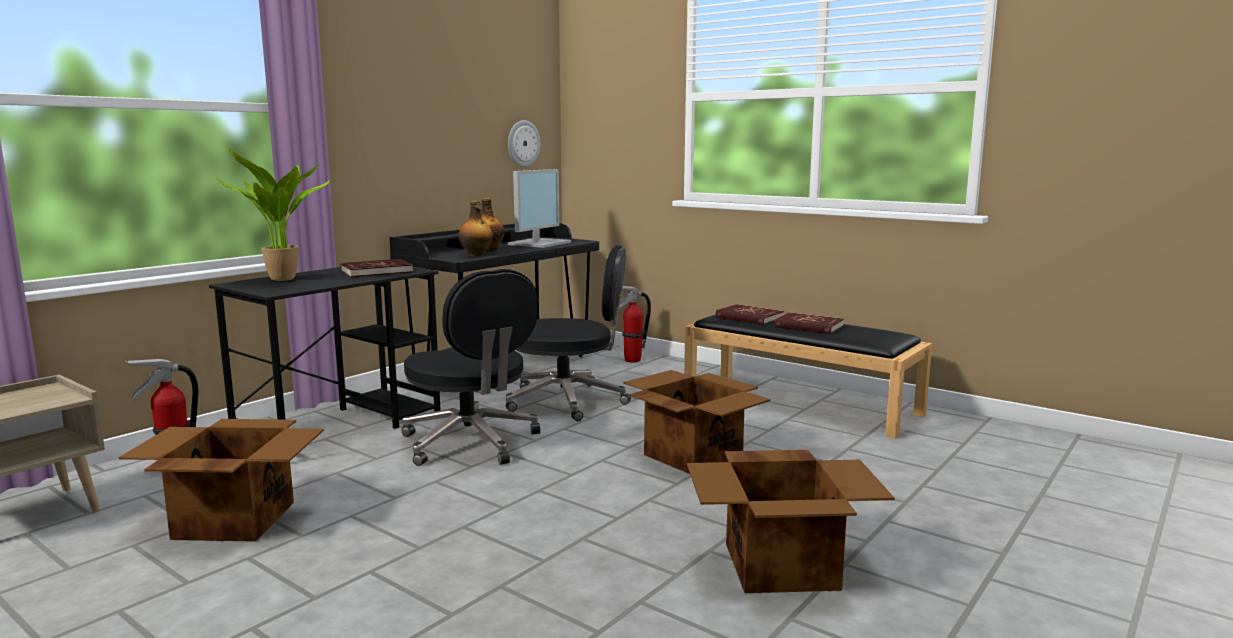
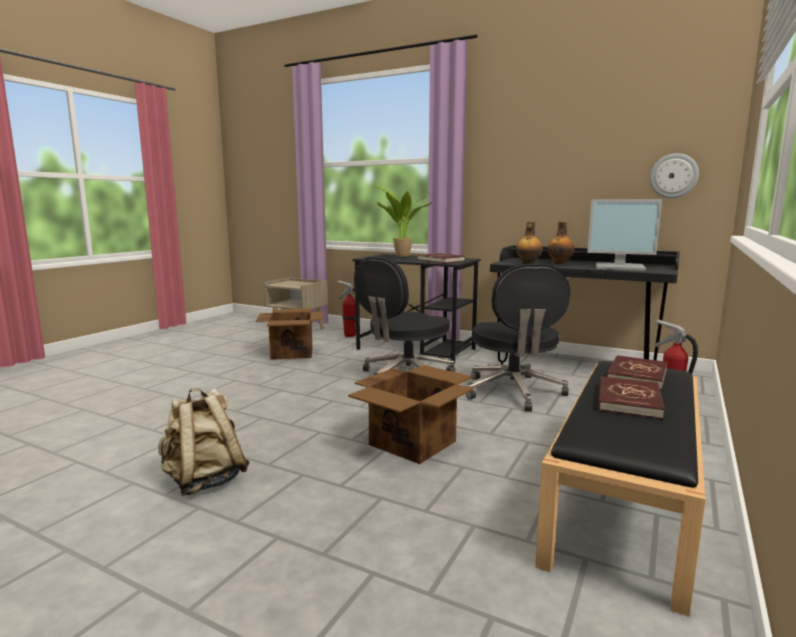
camera: 80 degrees right, 0 degrees up
cardboard box [687,450,895,593] -> beige backpack [158,388,250,496]

